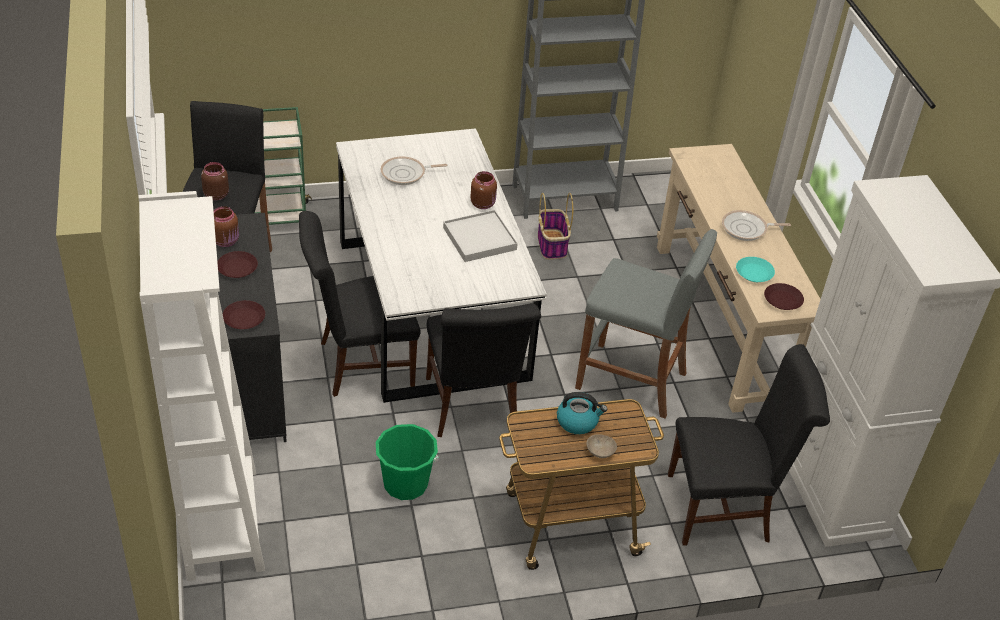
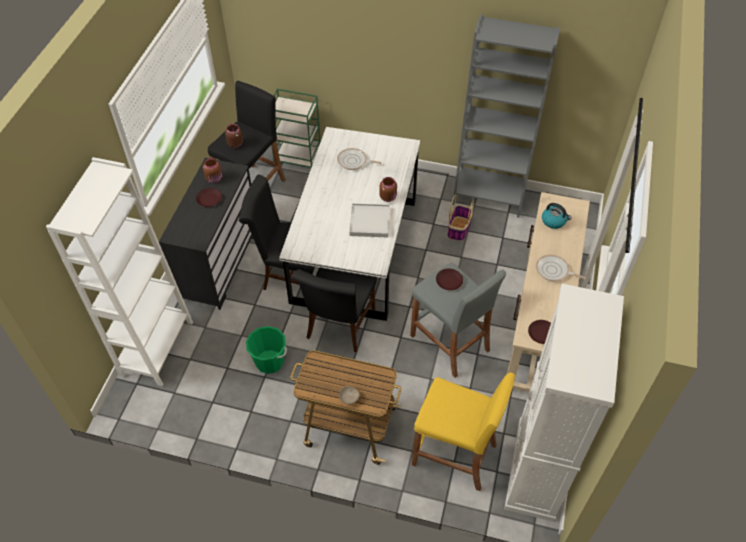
camera: 30 degrees right, 10 degrees up
brown plate [223,300,265,329] -> brown plate moved to [436,269,463,290]
kettle [557,392,607,434] -> kettle moved to [542,203,572,229]
black chair [668,344,830,546] -> yellow stool [412,372,515,491]
turquoise plate [736,257,775,282] -> none

